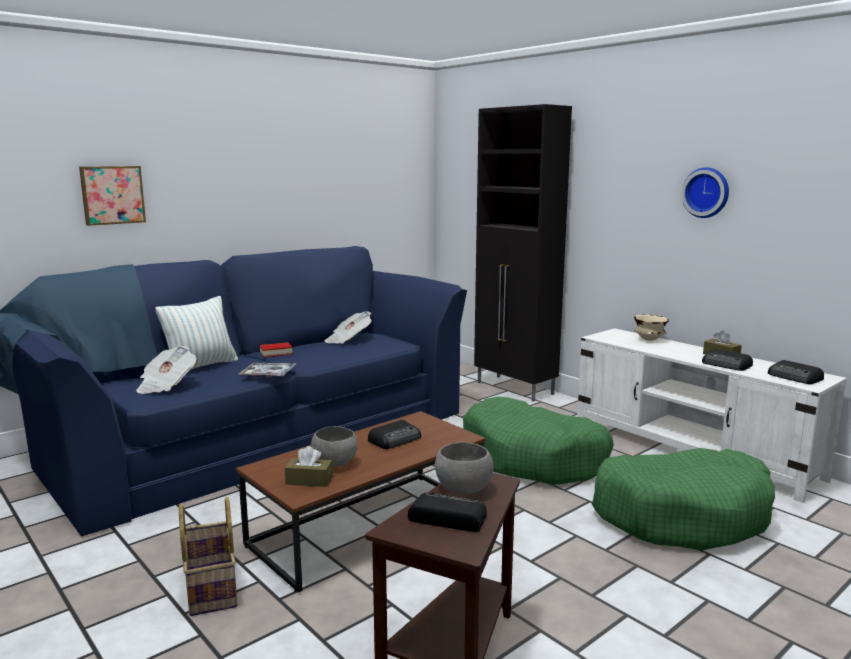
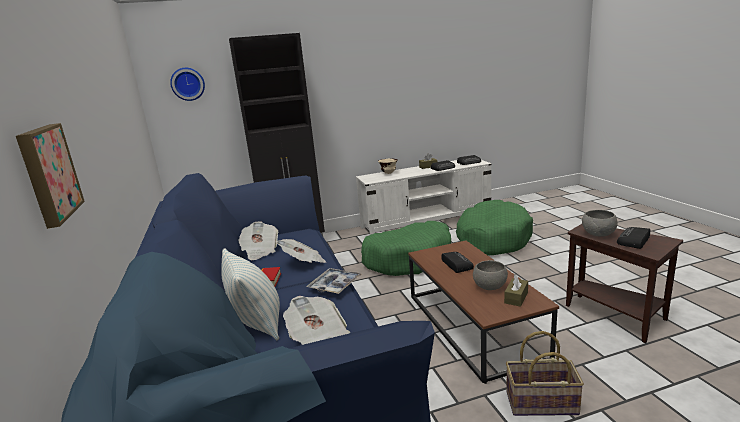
camera: 65 degrees left, 5 degrees up
wall clock [681,167,729,218] -> wall clock moved to [170,68,205,101]
none -> newspaper [275,239,326,263]

